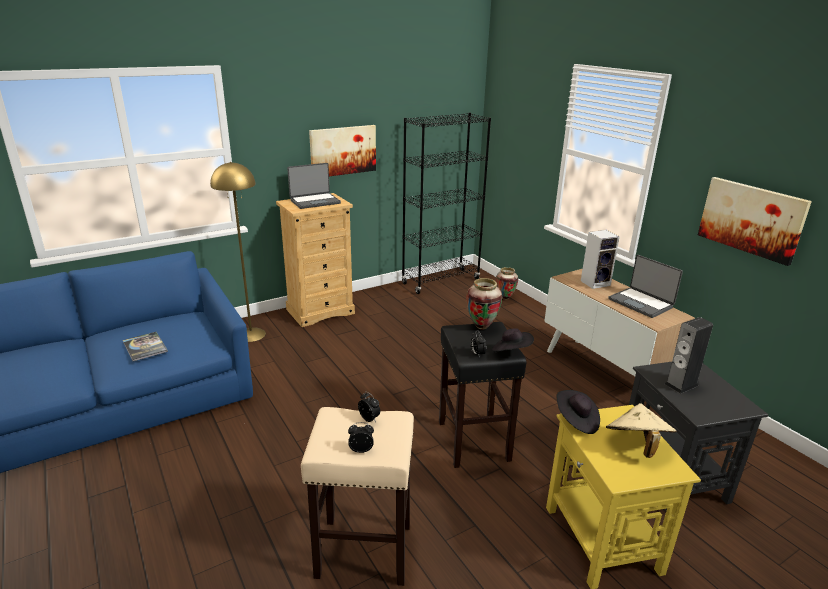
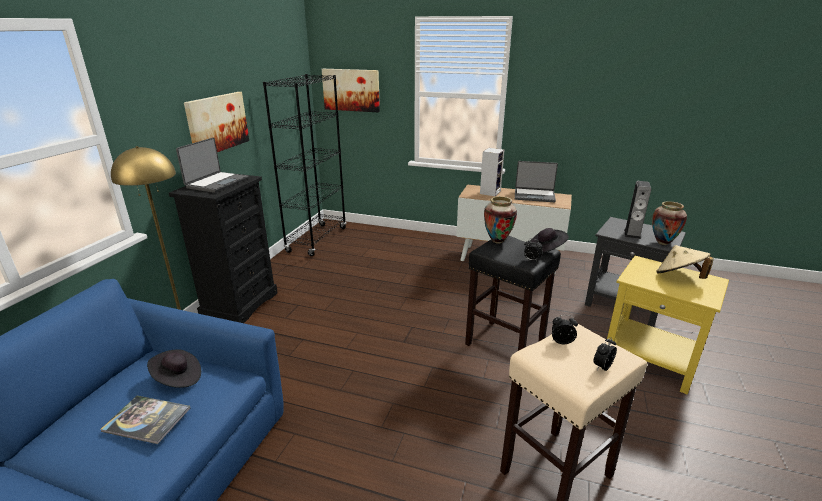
camera: 40 degrees left, 0 degrees up
beige dresser [276,193,355,327] -> black dresser [169,174,278,323]
vase [496,267,518,300] -> vase moved to [652,201,687,245]
black hat [556,390,600,434] -> black hat moved to [147,349,201,388]
picture [698,177,812,266] -> picture moved to [322,69,380,112]

